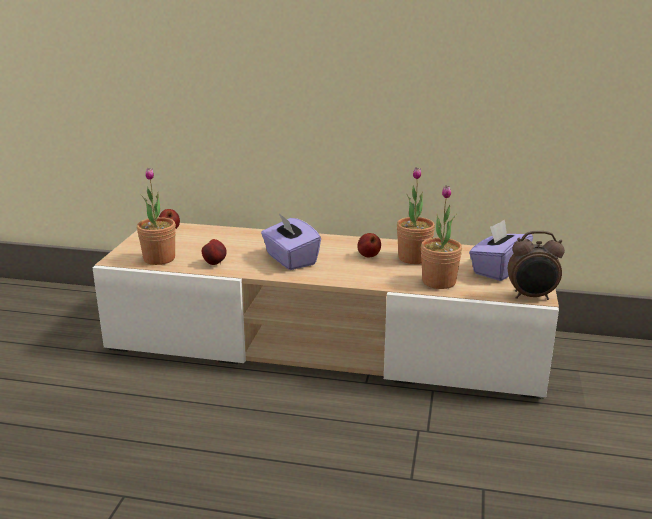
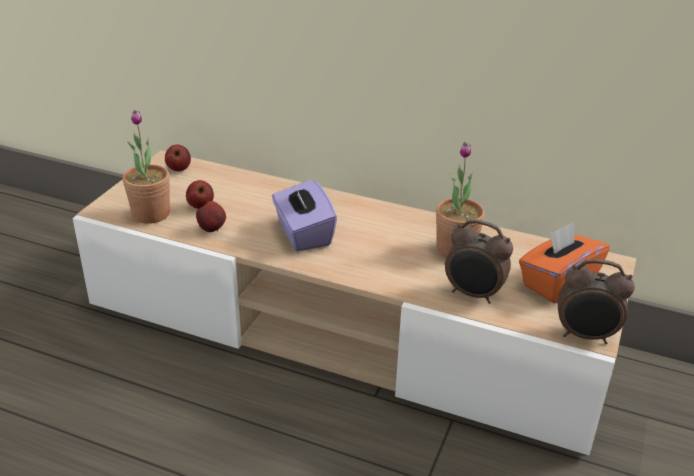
camera: 10 degrees right, 10 degrees up
apple [357,233,381,257] -> apple moved to [186,180,214,209]
potted plant [421,185,462,289] -> alarm clock [445,219,513,304]
purple tissue box [469,219,533,281] -> orange tissue box [519,222,610,303]

